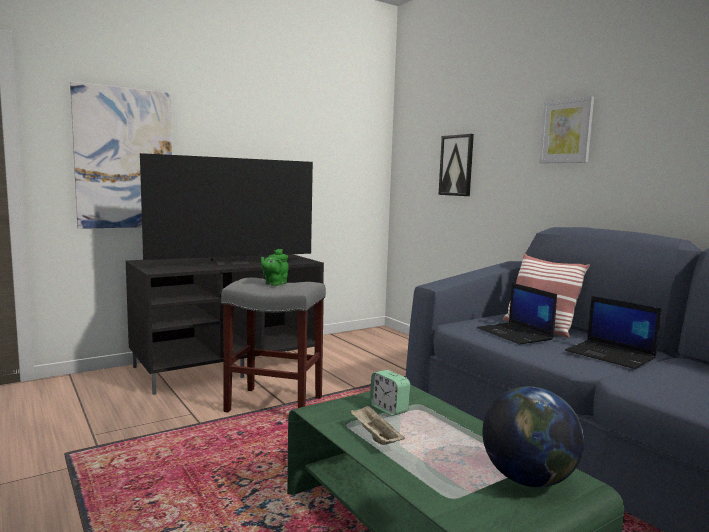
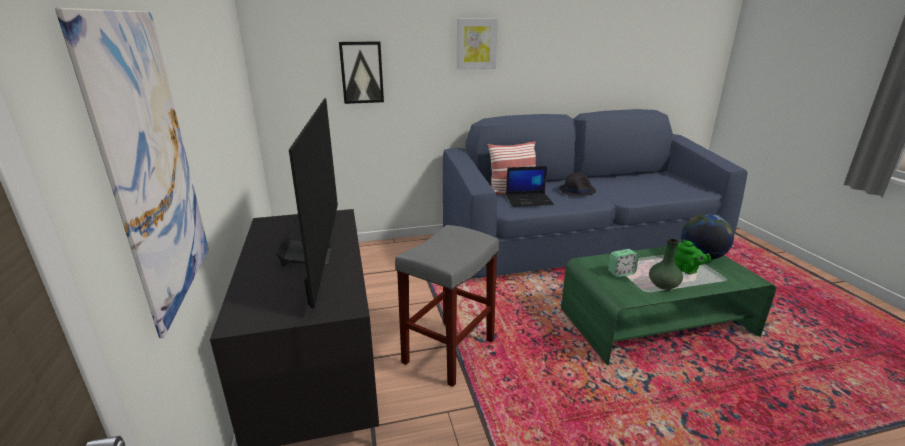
camera: 70 degrees left, 15 degrees up
green teapot [261,249,289,286] -> green teapot moved to [675,240,711,274]
beige tray [350,405,405,445] -> green vase [649,238,683,290]
laptop [565,296,661,369] -> black hat [559,172,596,196]

